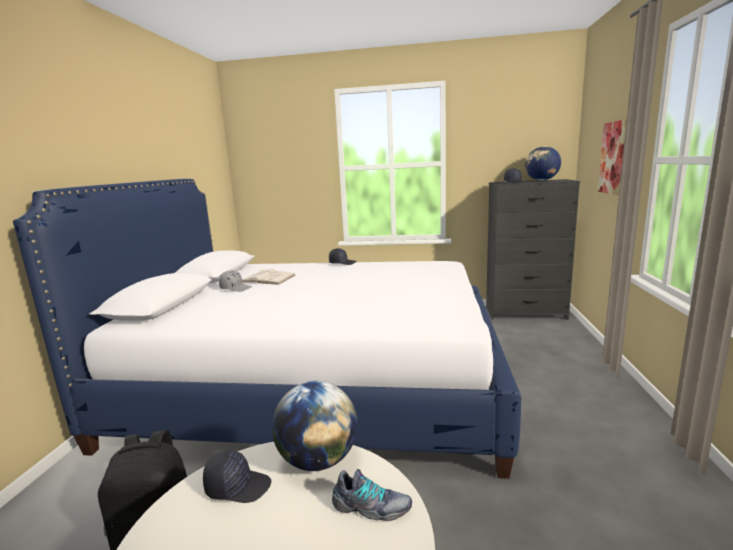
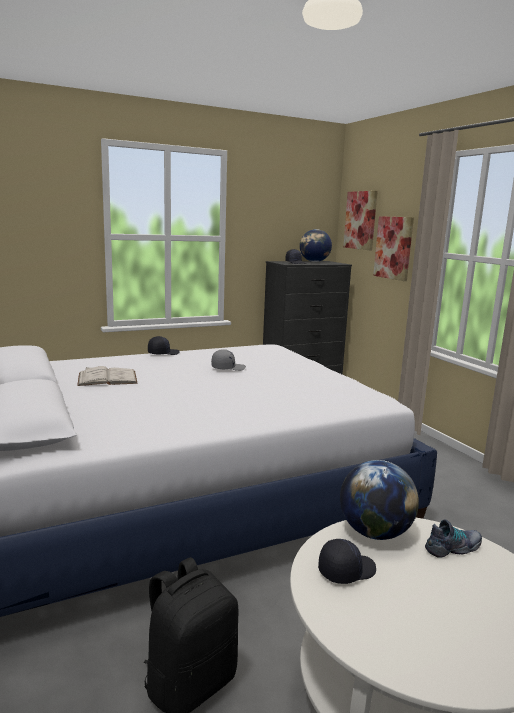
camera: 35 degrees left, 0 degrees up
grey cap [219,270,252,292] -> grey cap moved to [211,349,246,371]
none -> picture [343,191,378,250]

